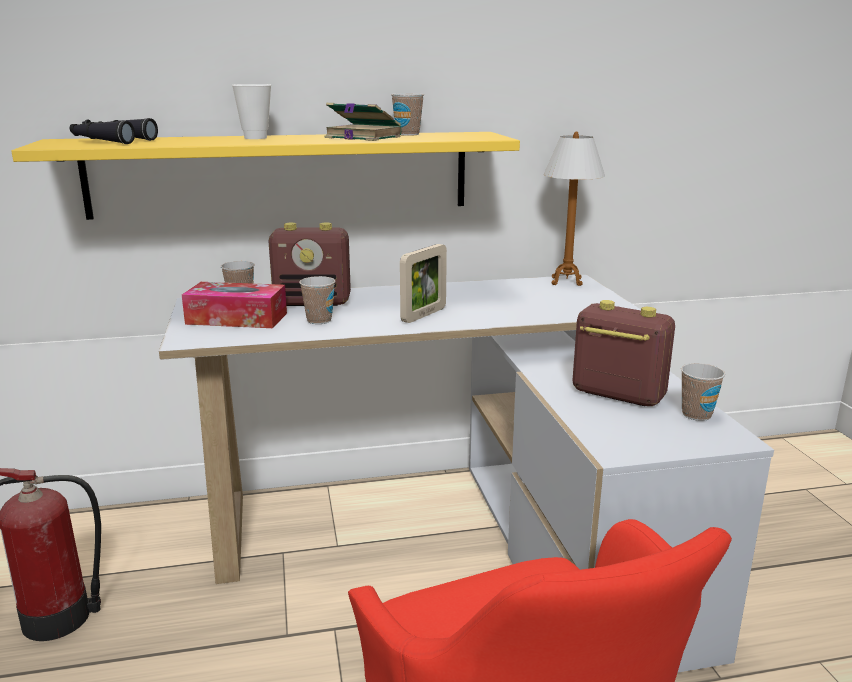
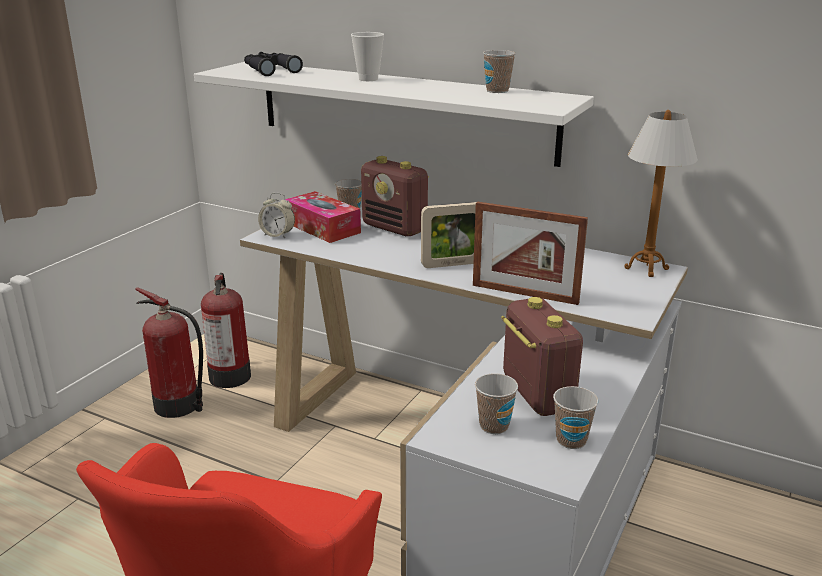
camera: 40 degrees right, 5 degrees up
yellow shelf [12,132,520,220] -> white shelf [194,62,594,167]
cup [299,276,335,324] -> cup moved to [475,373,518,434]
book [325,103,402,141] -> none
none -> fire extinguisher [201,273,251,388]
none -> alarm clock [258,193,295,238]
none -> picture frame [473,201,588,305]

